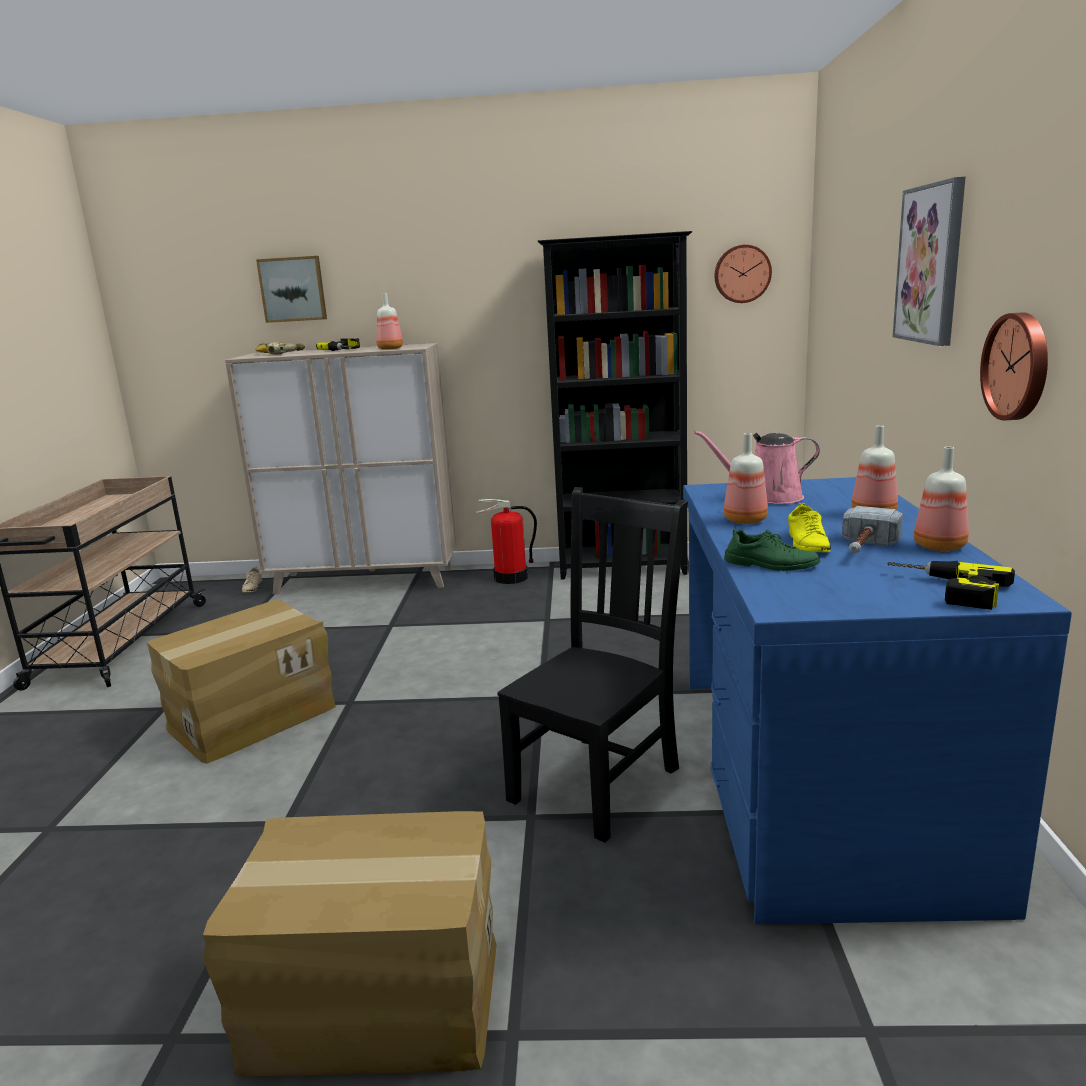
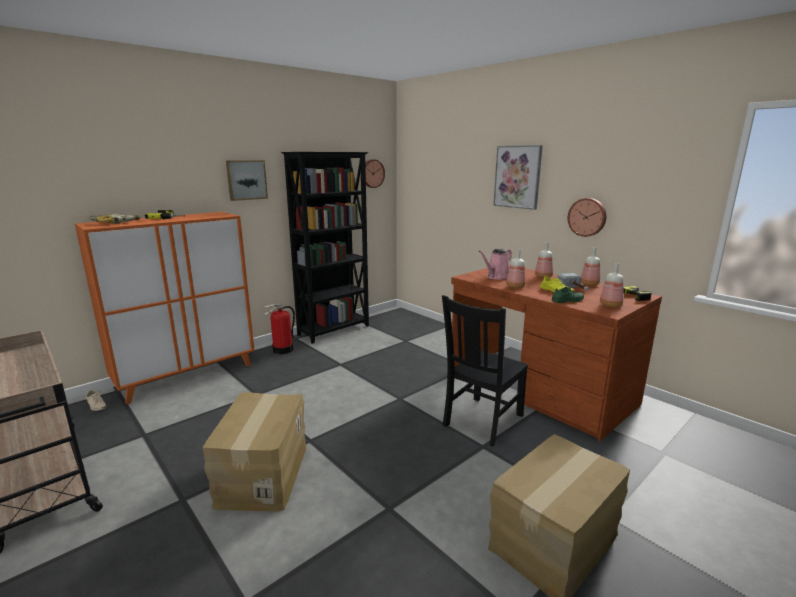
camera: 45 degrees left, 0 degrees up
beige cabinet [225,343,456,594] -> orange cabinet [75,212,255,404]
picture [256,256,327,323] -> picture moved to [226,160,268,201]
bottle [376,293,403,350] -> bottle moved to [600,263,623,307]
black chair [497,487,688,843] -> black chair turned 135 degrees counterclockwise [442,295,528,447]
blue desk [683,477,1072,924] -> brown desk [451,268,662,441]

